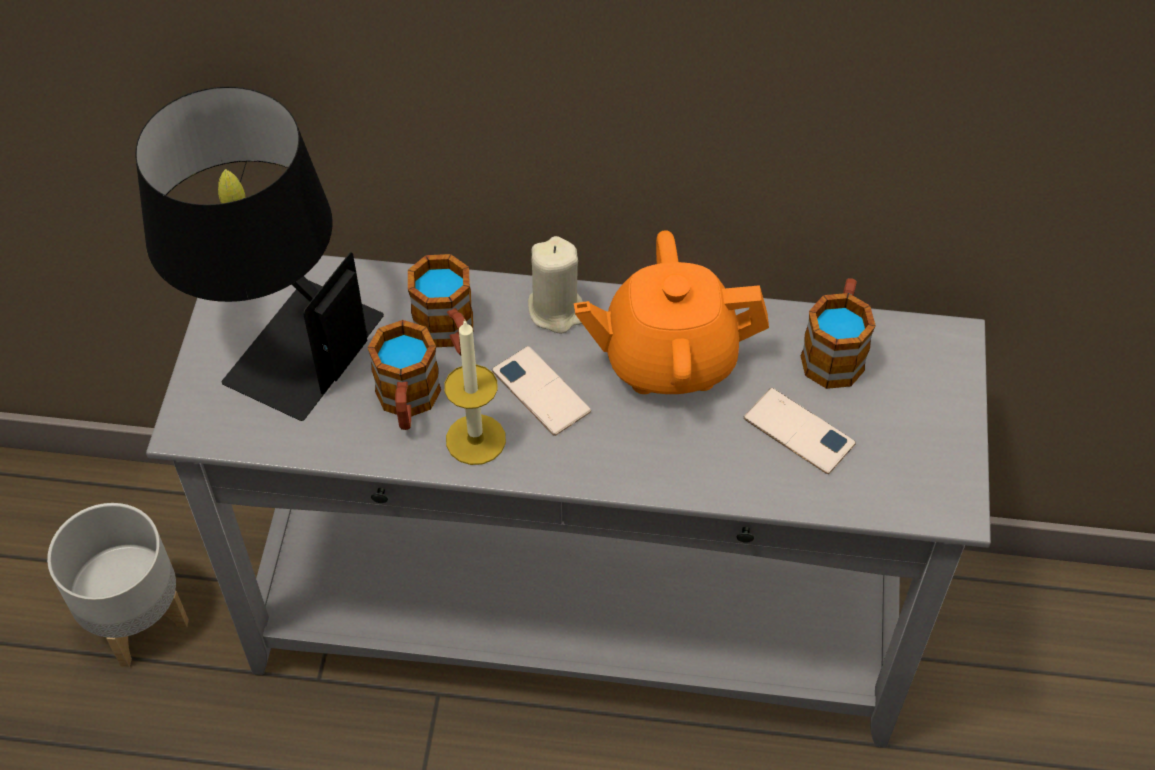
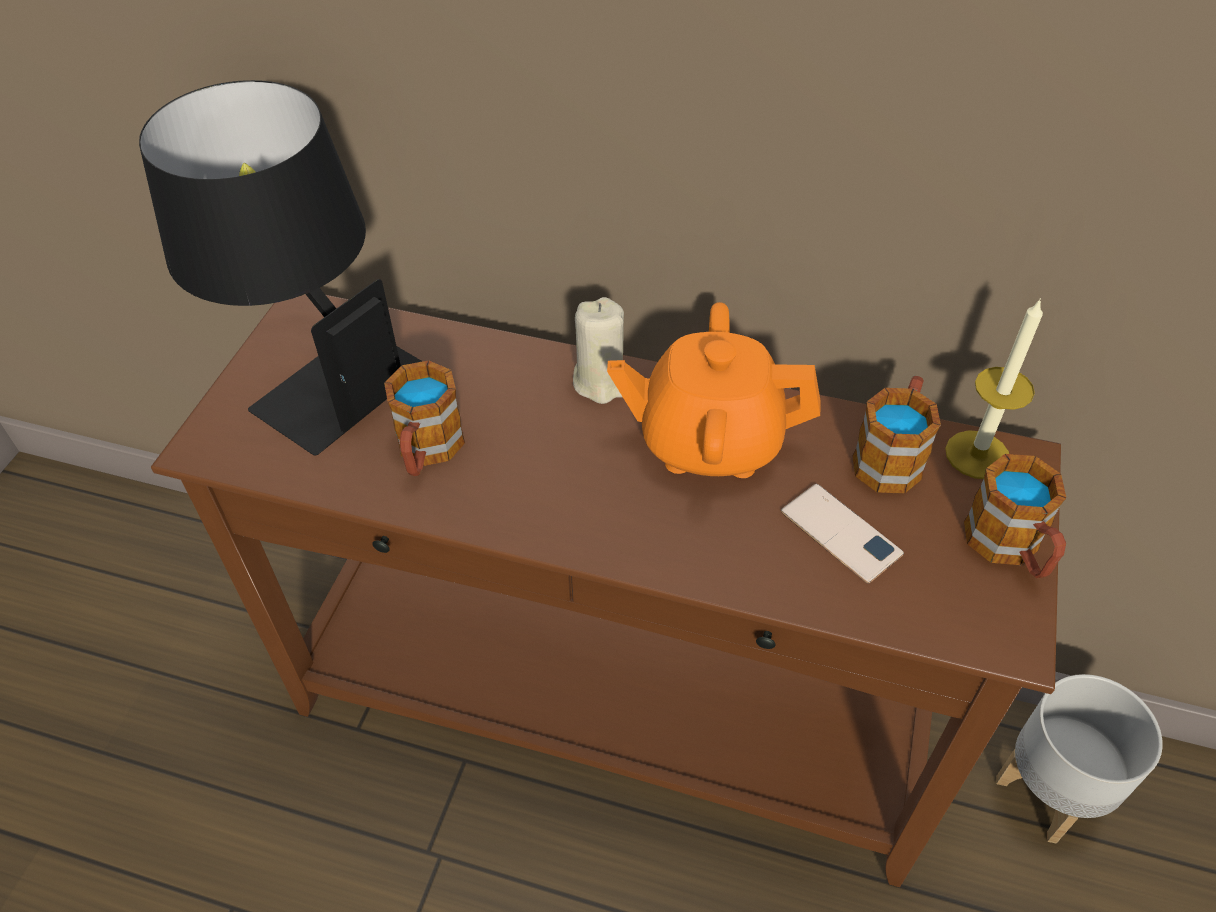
camera: 10 degrees right, 5 degrees down
grey planter [47,503,189,668] -> grey planter moved to [996,674,1163,844]
grey console table [146,255,991,748] -> brown console table [151,294,1061,887]
mug [408,254,473,355] -> mug moved to [964,454,1066,578]
candle [444,319,506,465] -> candle moved to [945,298,1043,479]
phone [492,346,591,436] -> none

